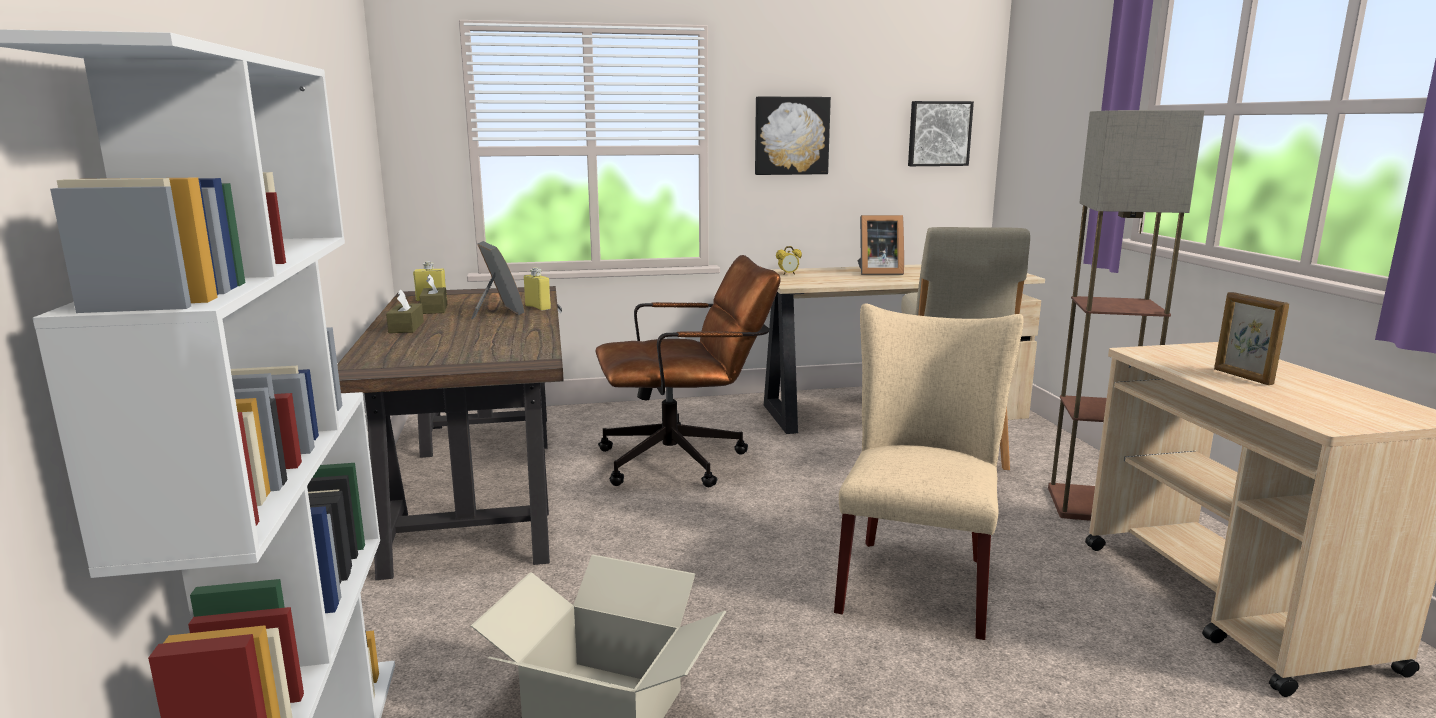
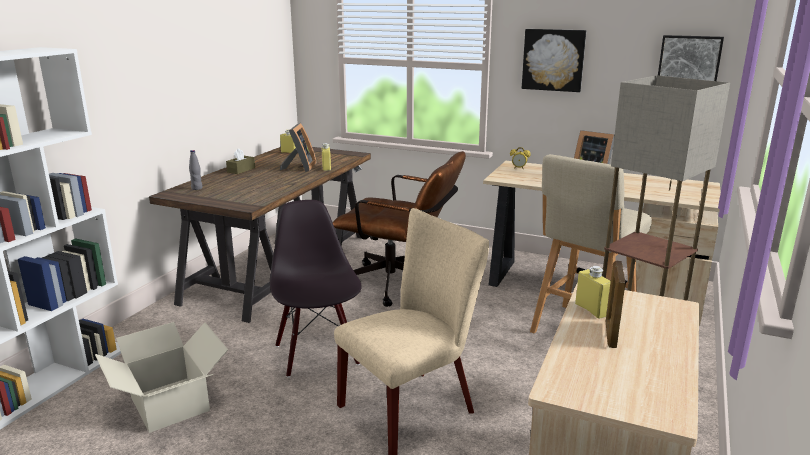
camera: 35 degrees right, 5 degrees up
brown tissue box [419,274,447,314] -> none
none -> grey bottle [189,150,202,190]
none -> black chair [270,200,362,378]
none -> yellow bottle [575,266,611,319]

